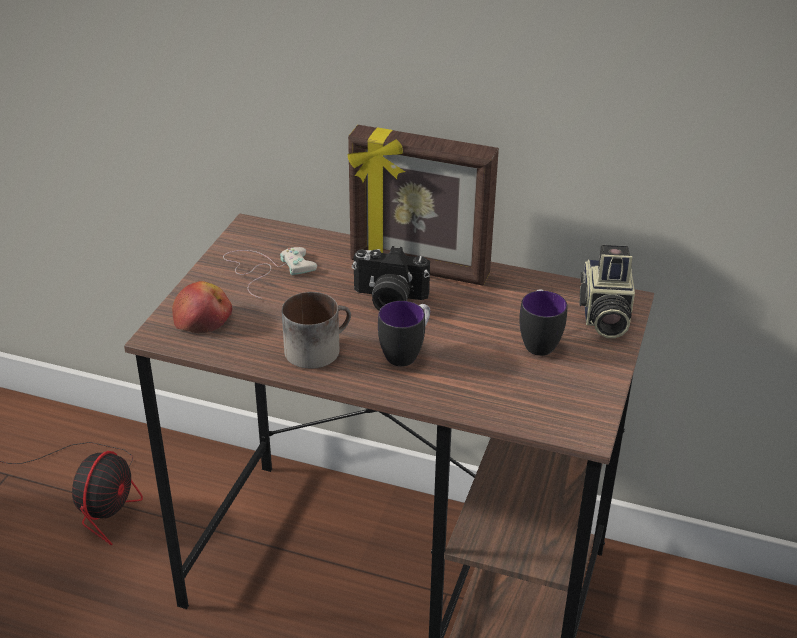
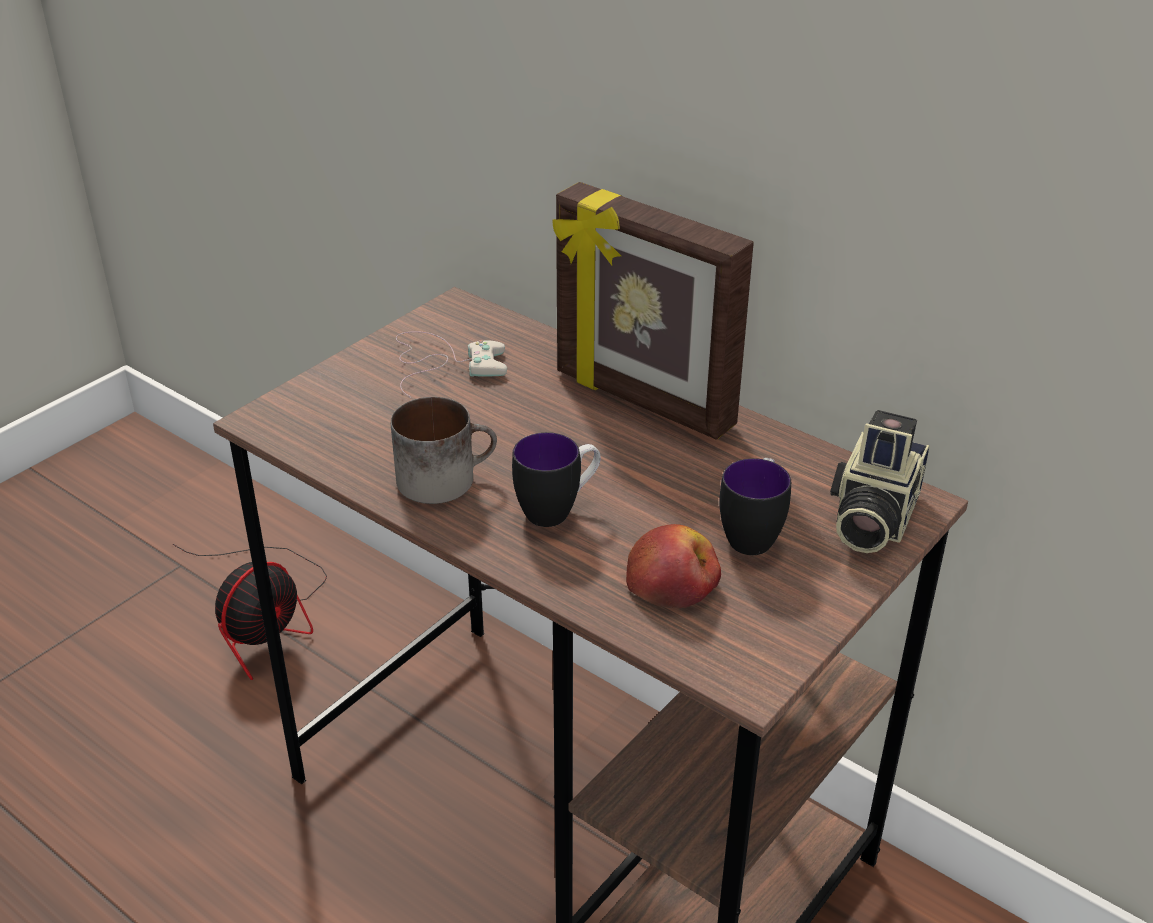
camera: 20 degrees right, 0 degrees up
apple [172,281,232,333] -> apple moved to [626,524,721,608]
camera [352,246,430,310] -> none

